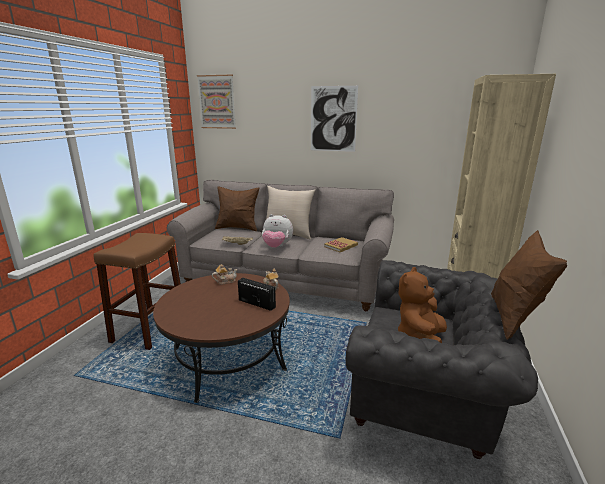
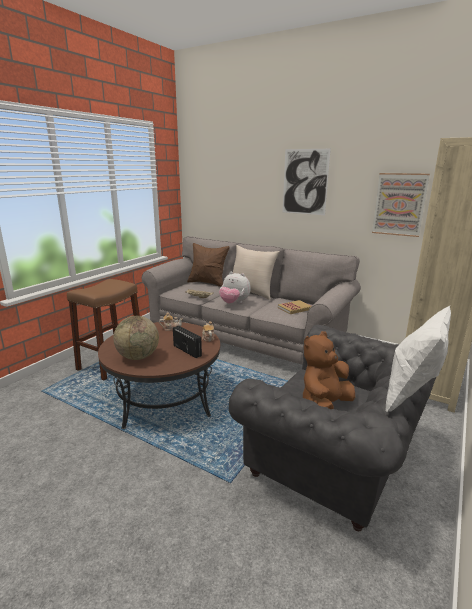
camera: 15 degrees right, 0 degrees up
picture [197,74,236,129] -> picture moved to [372,173,430,237]
brown pillow [491,230,567,340] -> white pillow [386,306,451,412]
none -> globe [113,316,159,360]

